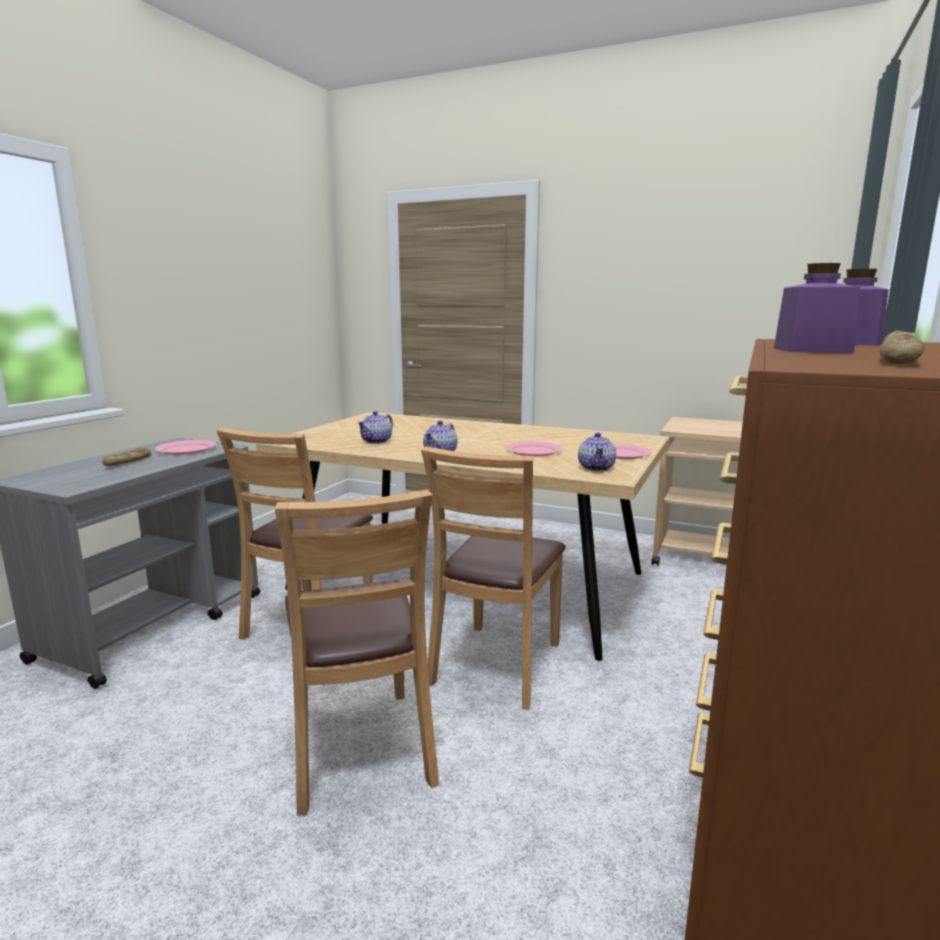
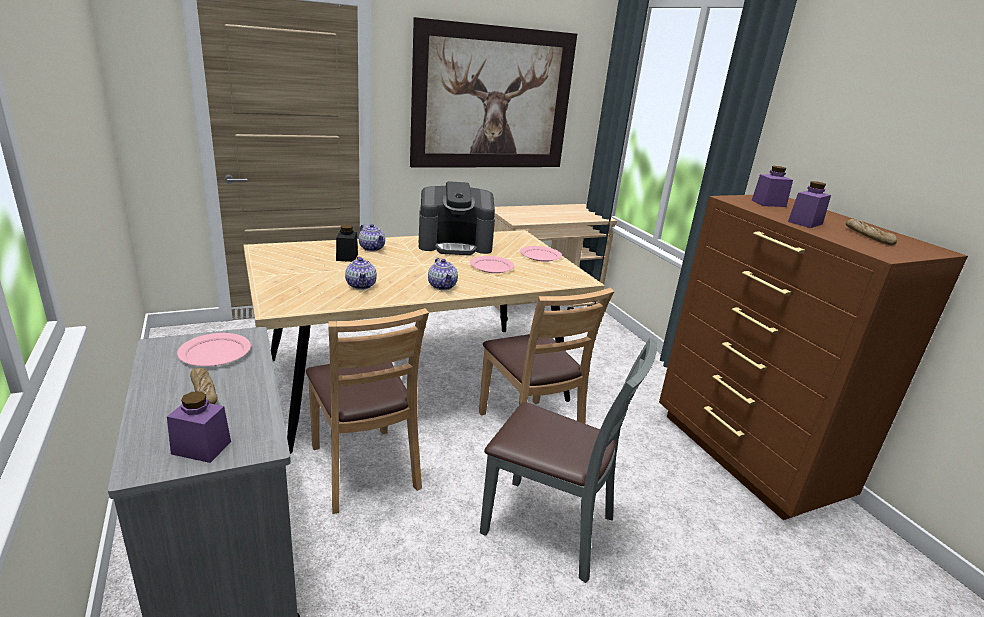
camera: 50 degrees left, 10 degrees up
brown chair [275,489,439,816] -> grey chair [480,338,657,583]
teapot [578,432,616,471] -> teapot moved to [359,224,385,251]
none -> purple jar [167,391,231,463]
none -> black jar [336,225,358,262]
none -> picture [410,17,577,168]
none -> coffee machine [419,181,495,255]

